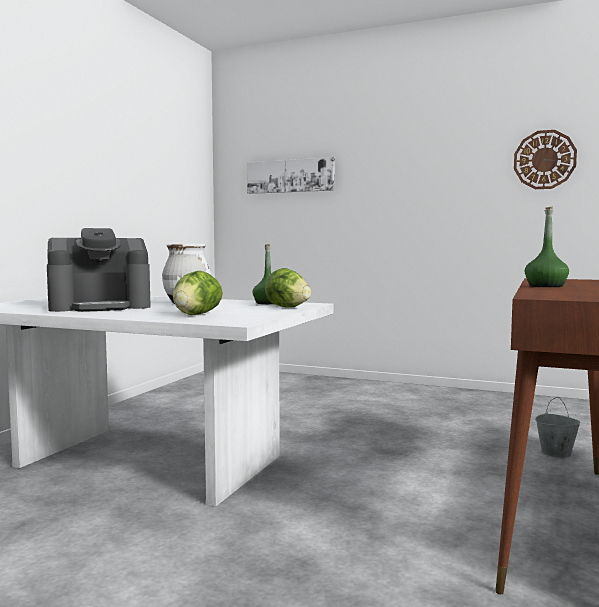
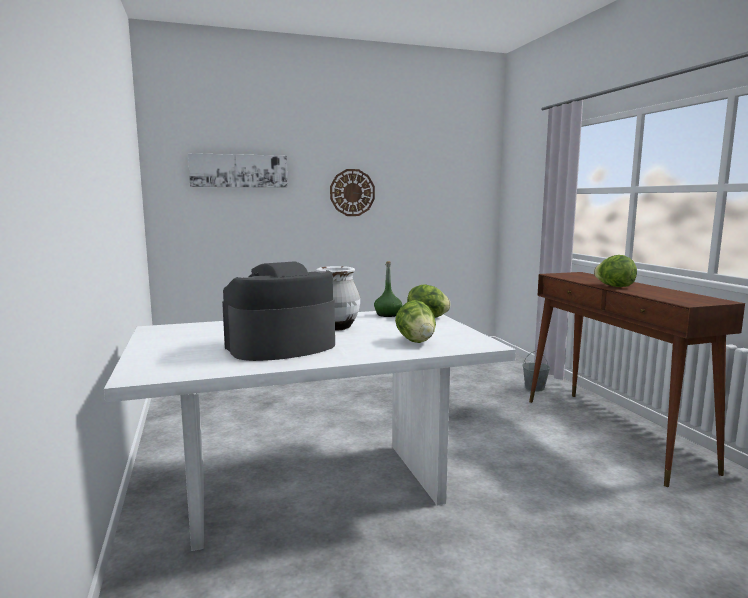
camera: 40 degrees left, 5 degrees up
coffee machine [47,228,151,312] -> coffee machine turned 150 degrees counterclockwise [222,261,335,361]
wall clock [514,130,577,189] -> wall clock moved to [330,169,375,216]
green bottle [525,207,569,287] -> lettuce [594,255,637,287]

